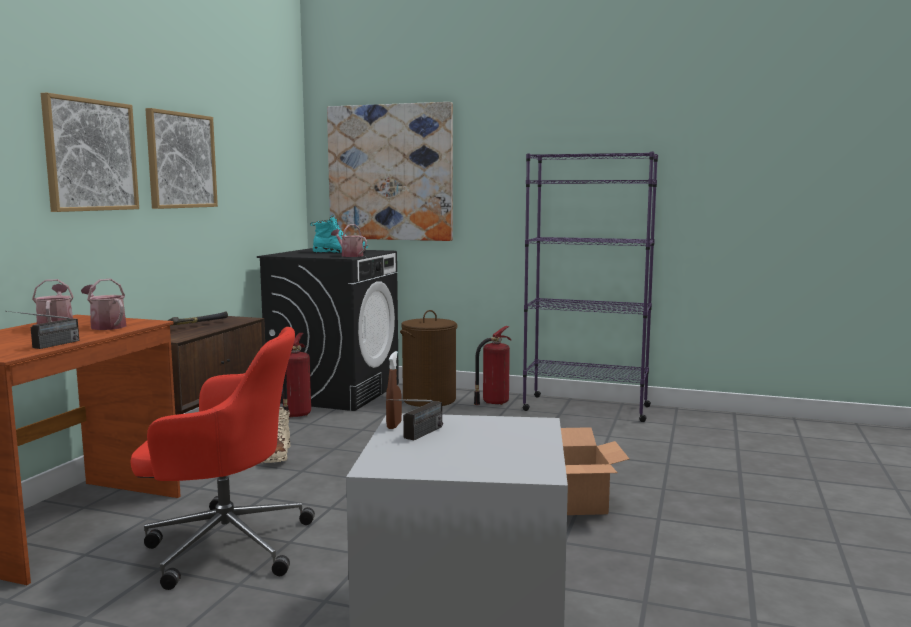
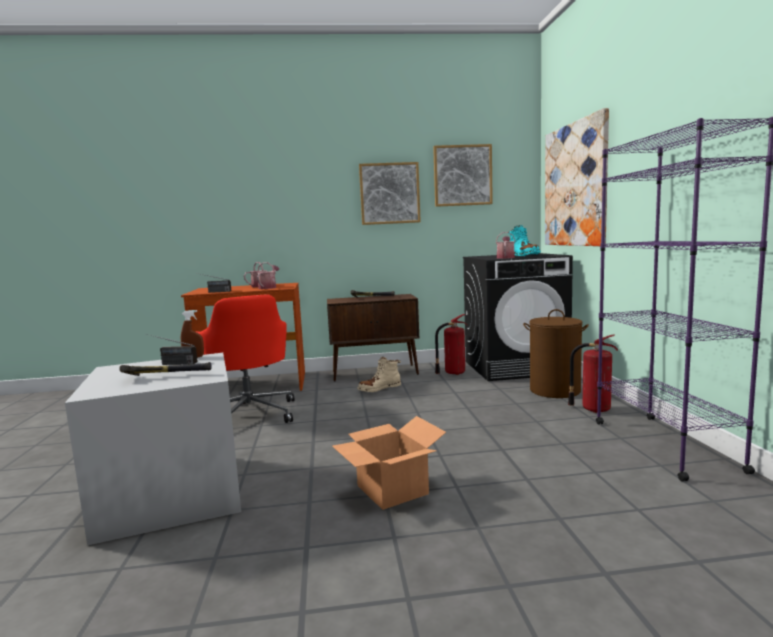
camera: 65 degrees right, 0 degrees up
picture [41,93,139,212] -> picture moved to [433,144,493,207]
none -> hammer [119,362,212,376]

